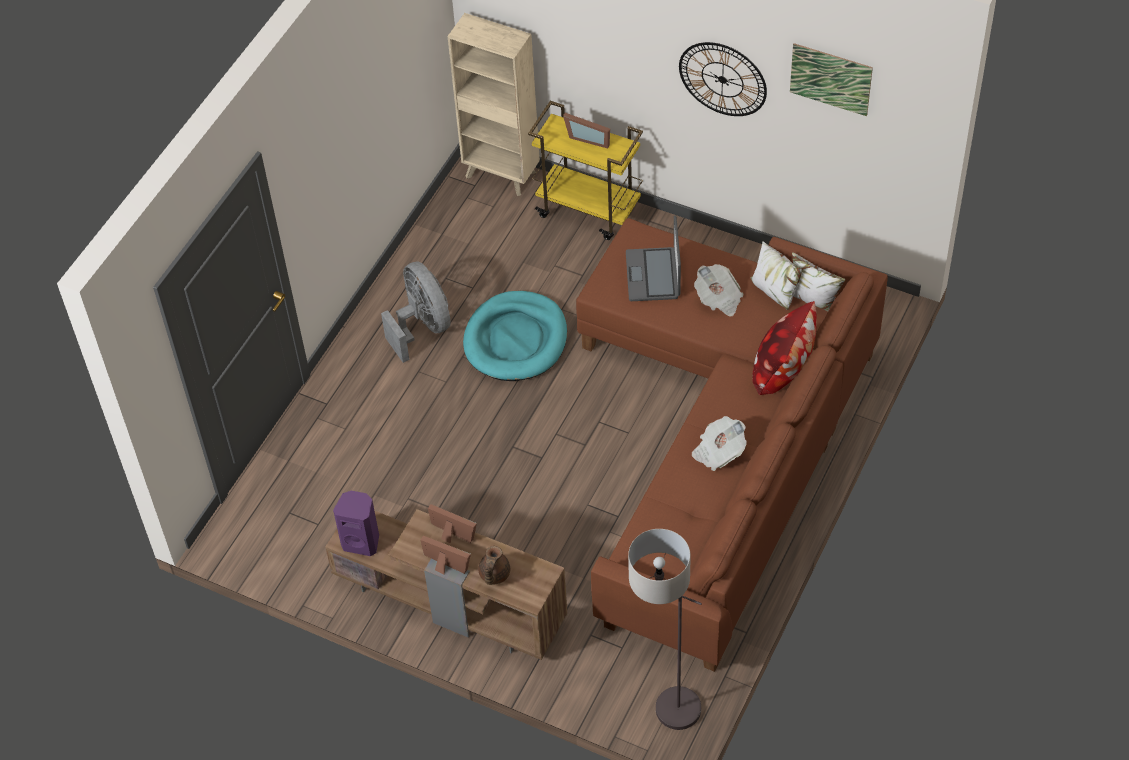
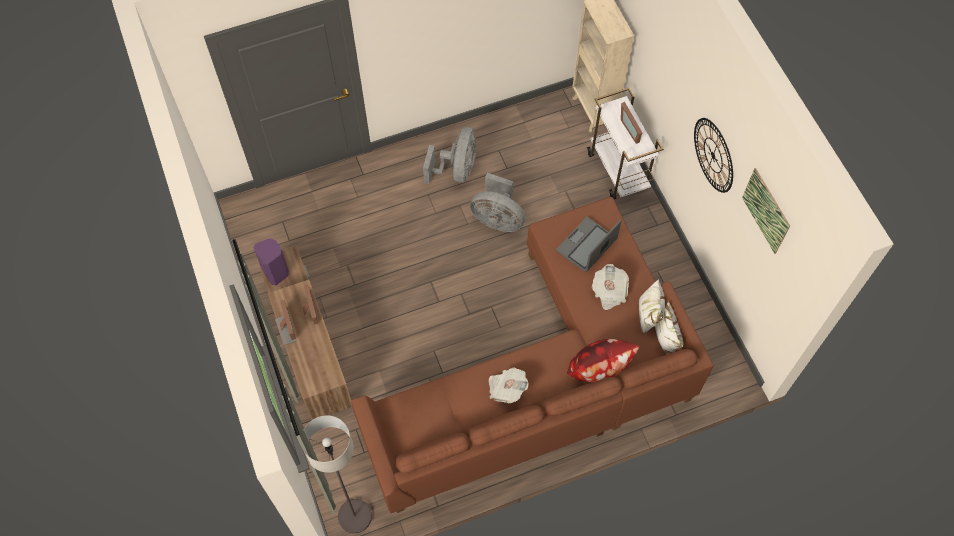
camera: 40 degrees right, 10 degrees up
turquoise dog bed [463,291,567,381] -> grey fan [470,173,525,232]
brown teapot [478,546,510,585] -> none
yellow cart [528,101,643,240] -> white cart [587,87,664,199]

